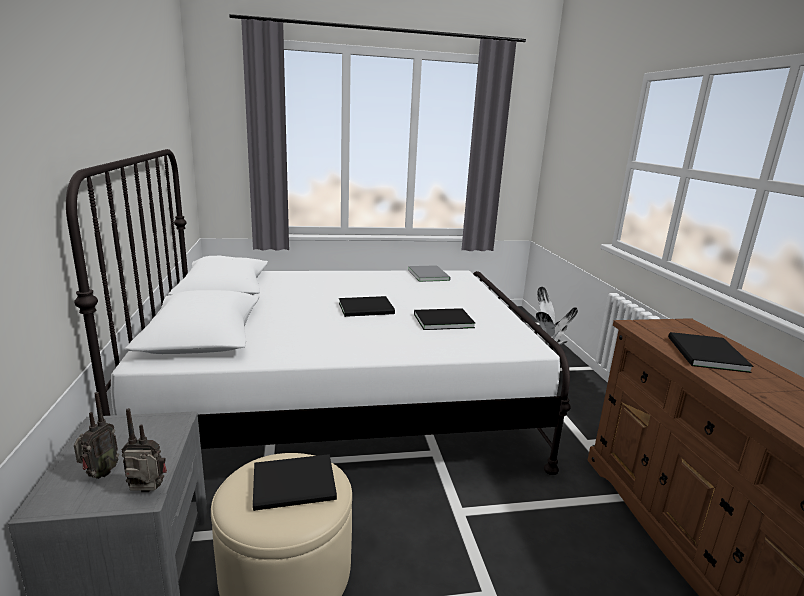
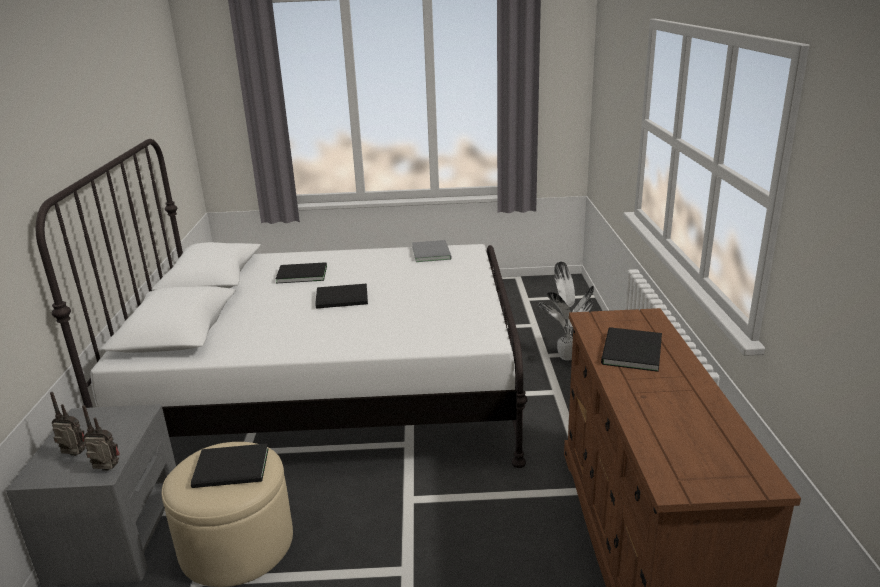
camera: 10 degrees right, 5 degrees up
radio [74,392,119,479] -> radio turned 105 degrees counterclockwise [50,392,86,456]
black book [414,308,475,330] -> black book moved to [276,262,327,283]

